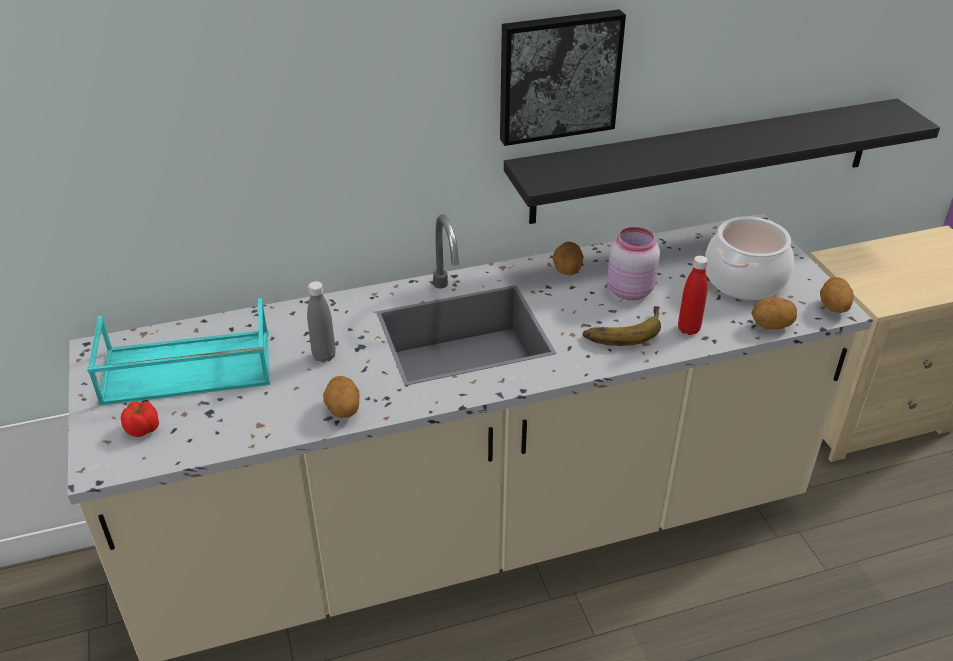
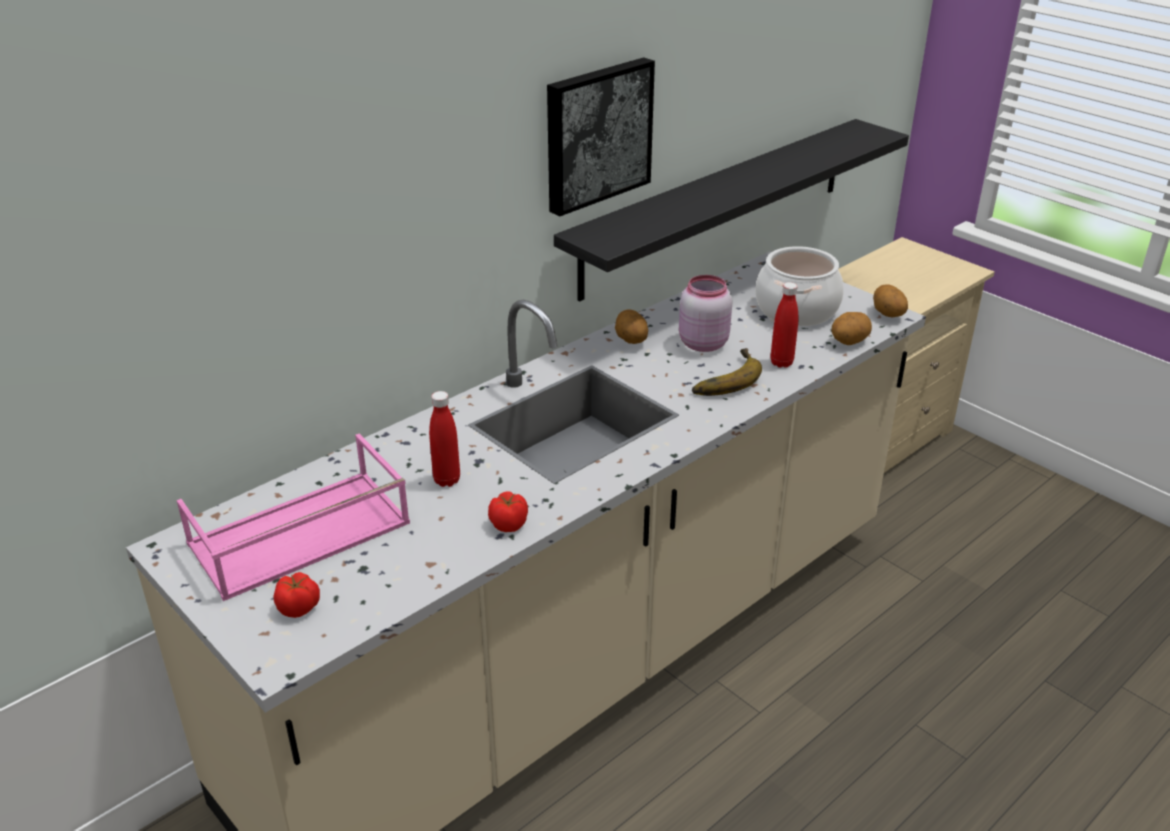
camera: 25 degrees left, 5 degrees down
turquoise tray [87,298,270,406] -> pink tray [177,434,410,601]
grey bottle [307,281,336,362] -> red bottle [429,391,460,487]
potato [323,376,359,418] -> tomato [488,491,528,532]

